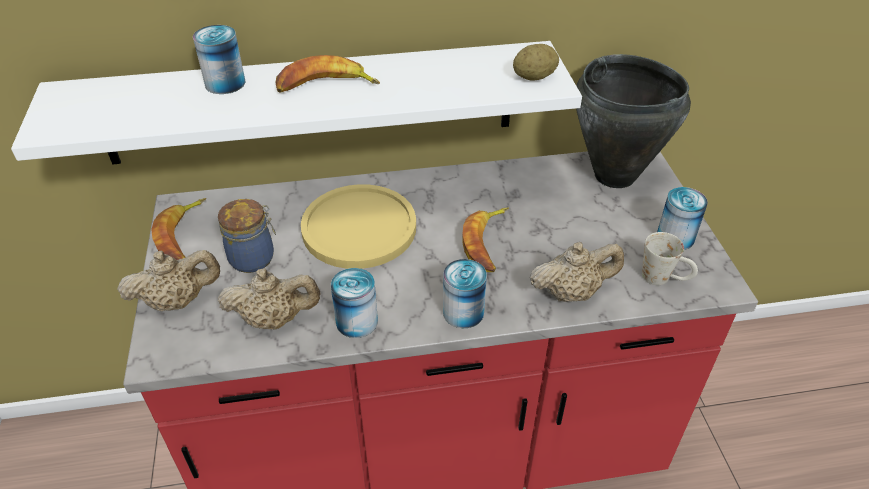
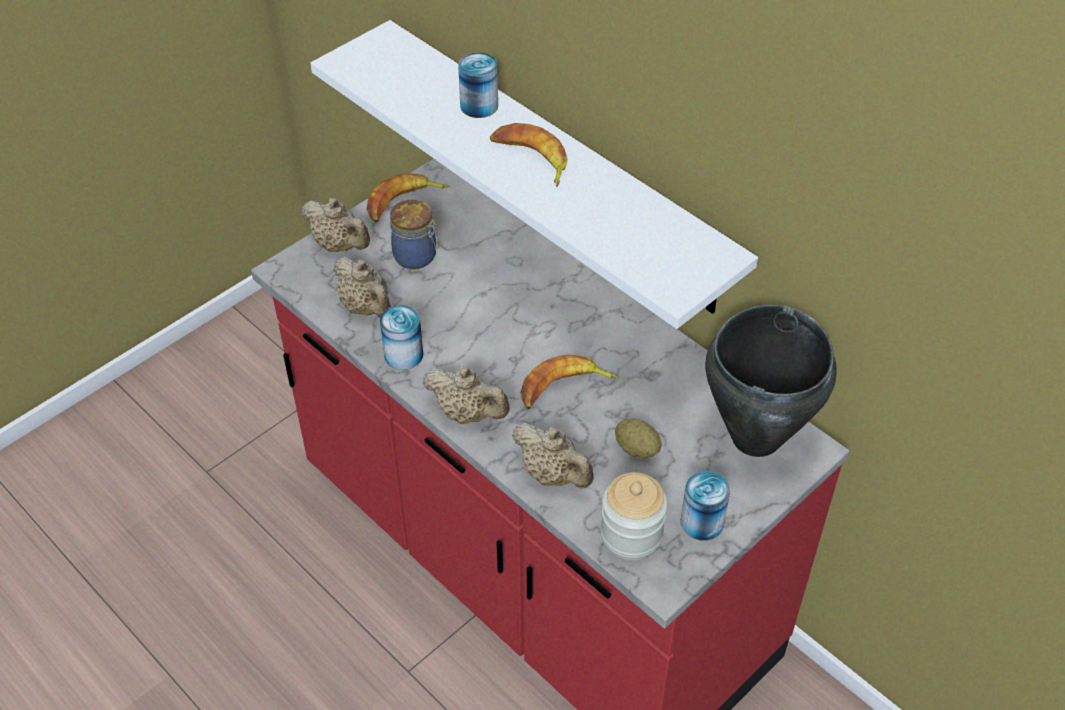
camera: 55 degrees right, 5 degrees up
yellow plate [301,184,416,269] -> none
can [443,259,487,328] -> beige teapot [423,366,510,424]
potato [513,44,559,81] -> potato moved to [615,418,662,458]
white mug [642,232,698,285] -> jar [600,472,667,560]

